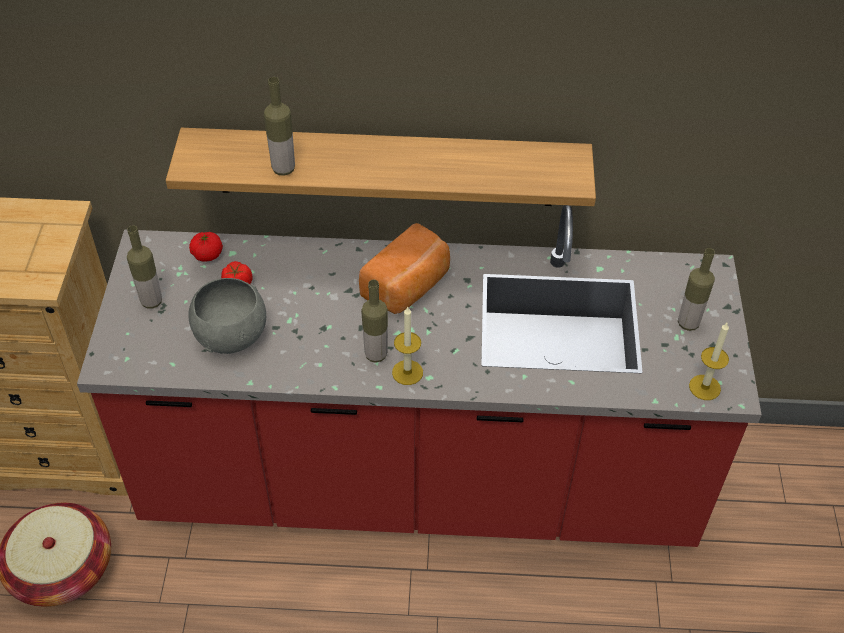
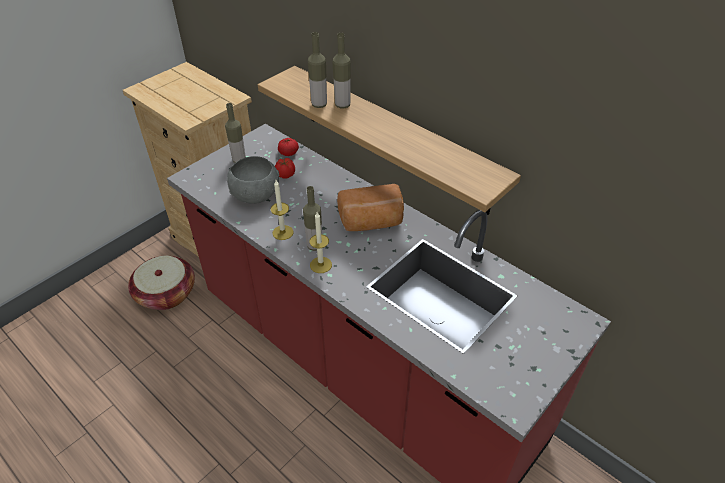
camera: 40 degrees right, 5 degrees down
bottle [678,248,715,331] -> bottle moved to [333,33,351,108]
candle [689,323,729,400] -> candle moved to [271,180,293,240]

